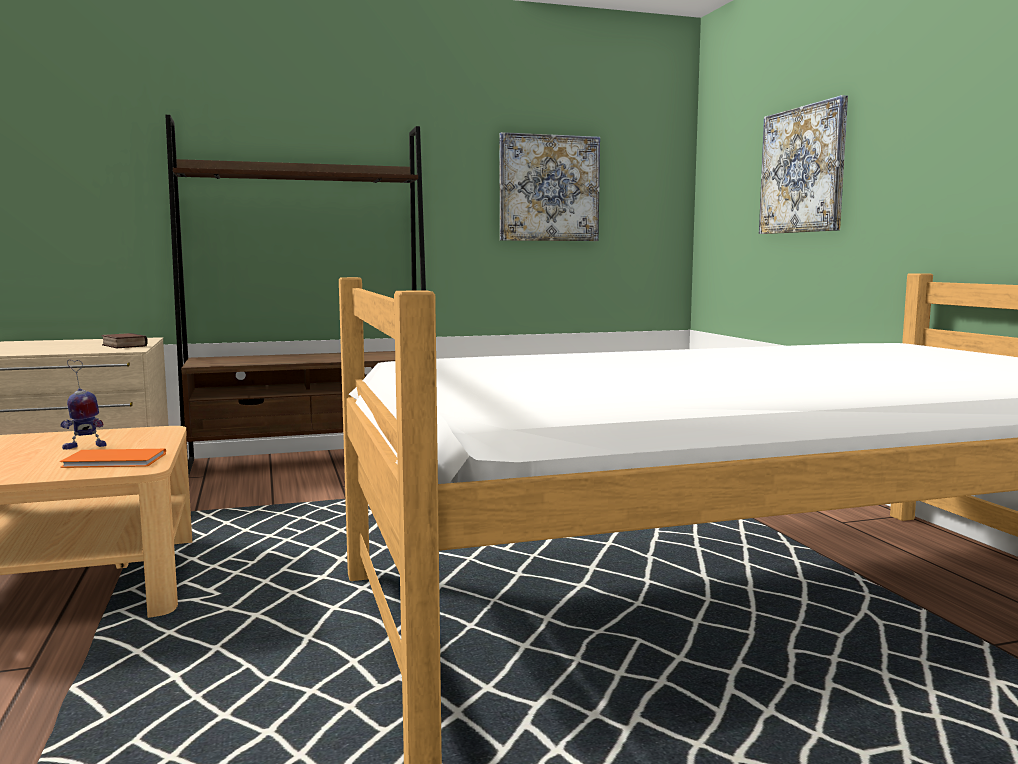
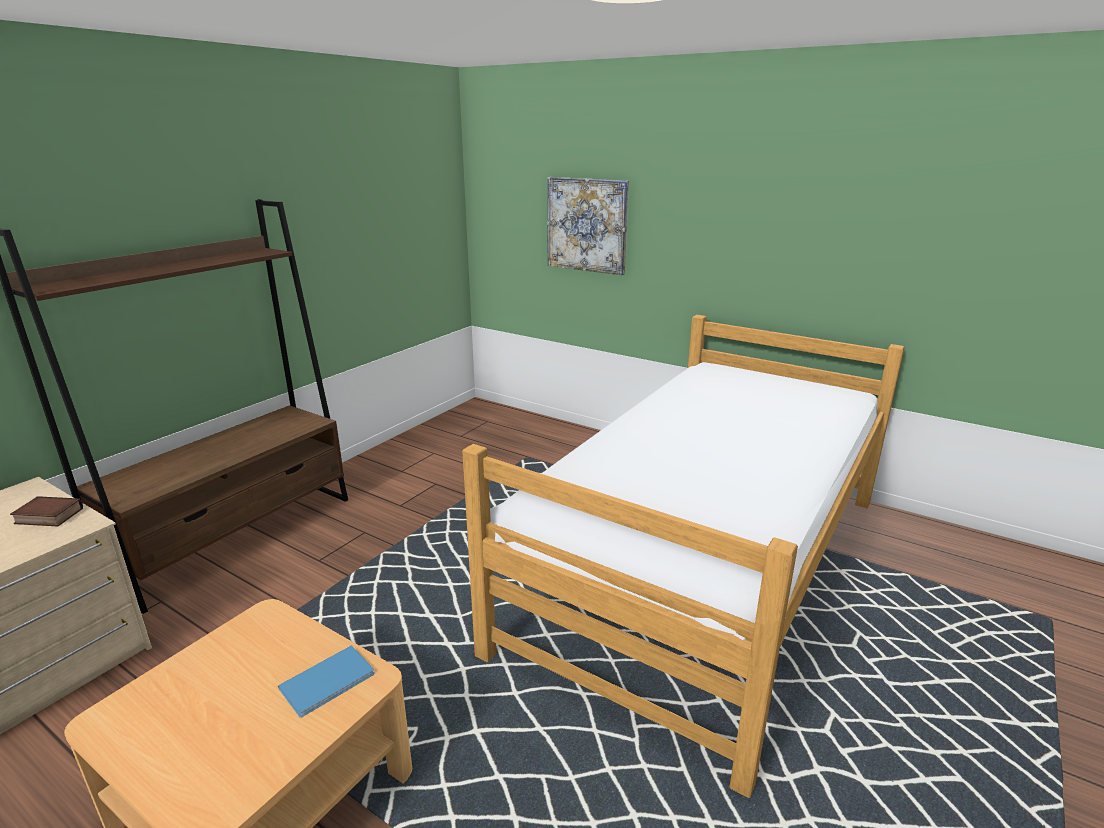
camera: 40 degrees left, 15 degrees up
toy robot [60,360,107,450] -> none
orange book [60,449,166,468] -> blue book [278,645,374,718]
picture [500,132,600,241] -> none

